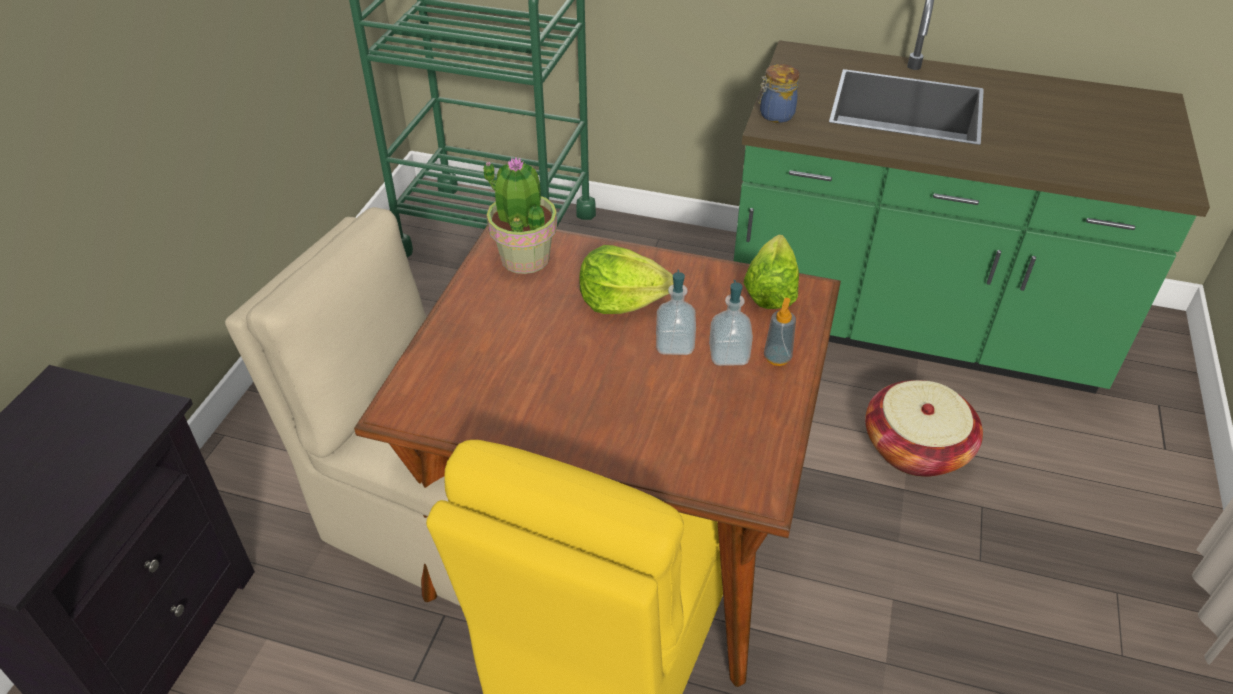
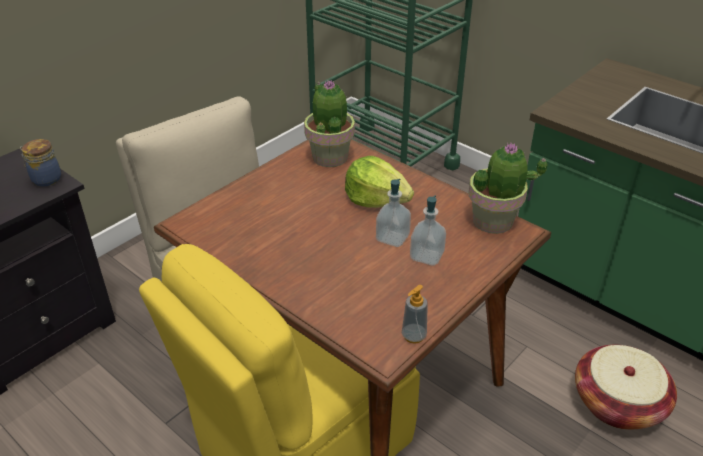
camera: 25 degrees right, 5 degrees down
lettuce [744,235,799,309] -> potted plant [469,143,547,234]
jar [758,64,800,123] -> jar moved to [20,139,61,187]
soap dispenser [764,298,796,366] -> soap dispenser moved to [402,285,428,344]

